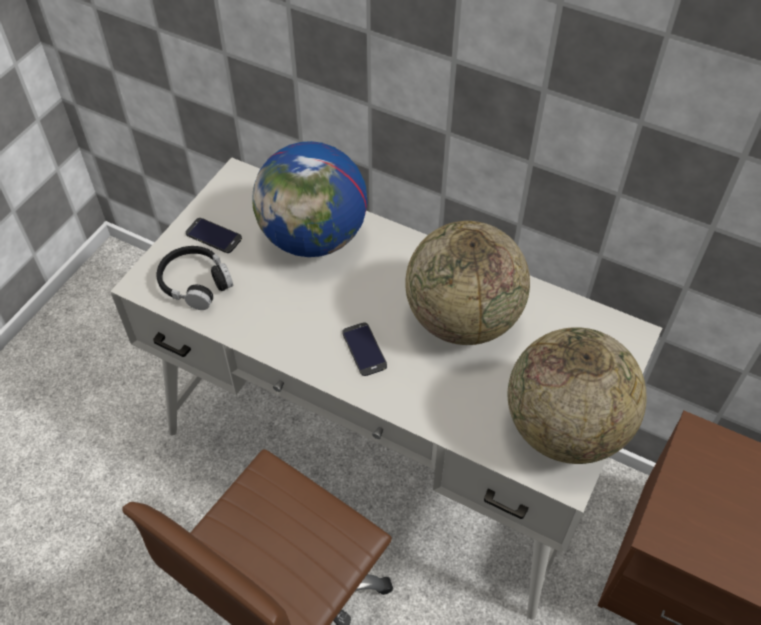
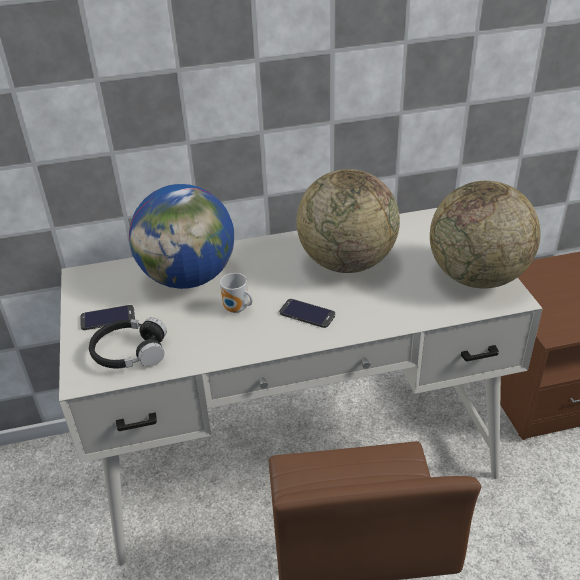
camera: 40 degrees left, 15 degrees down
none -> mug [220,273,253,313]

